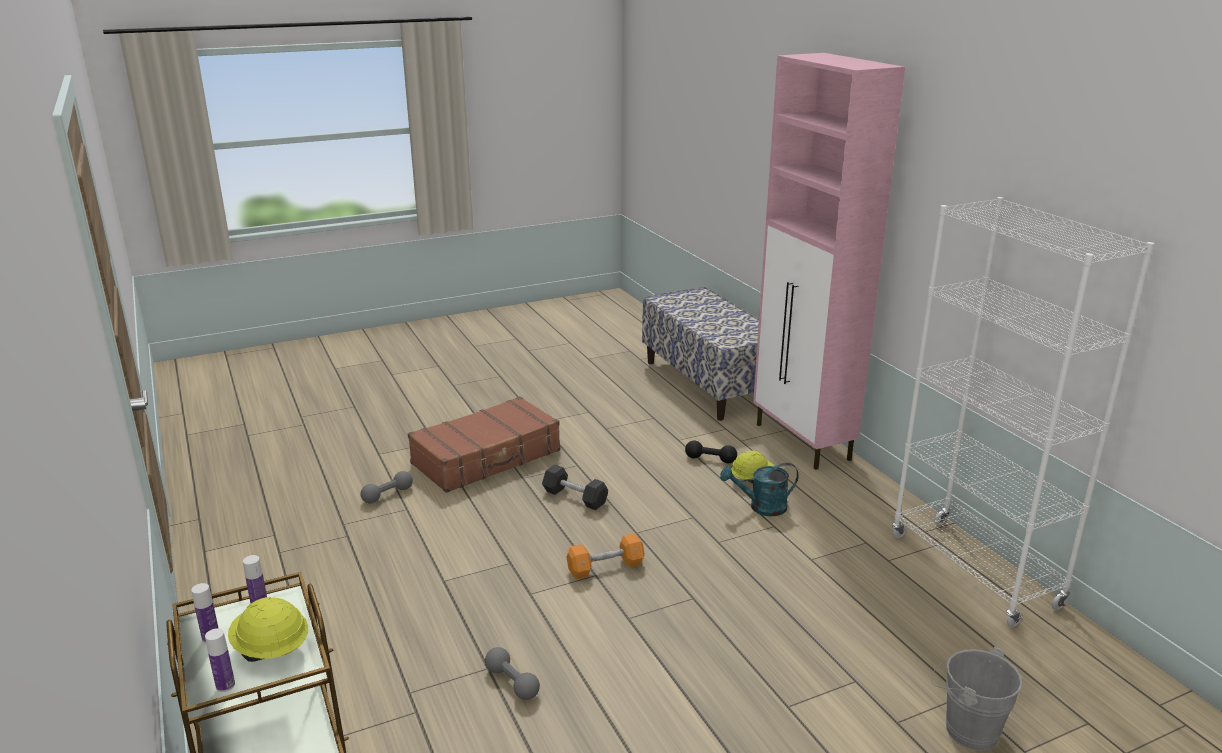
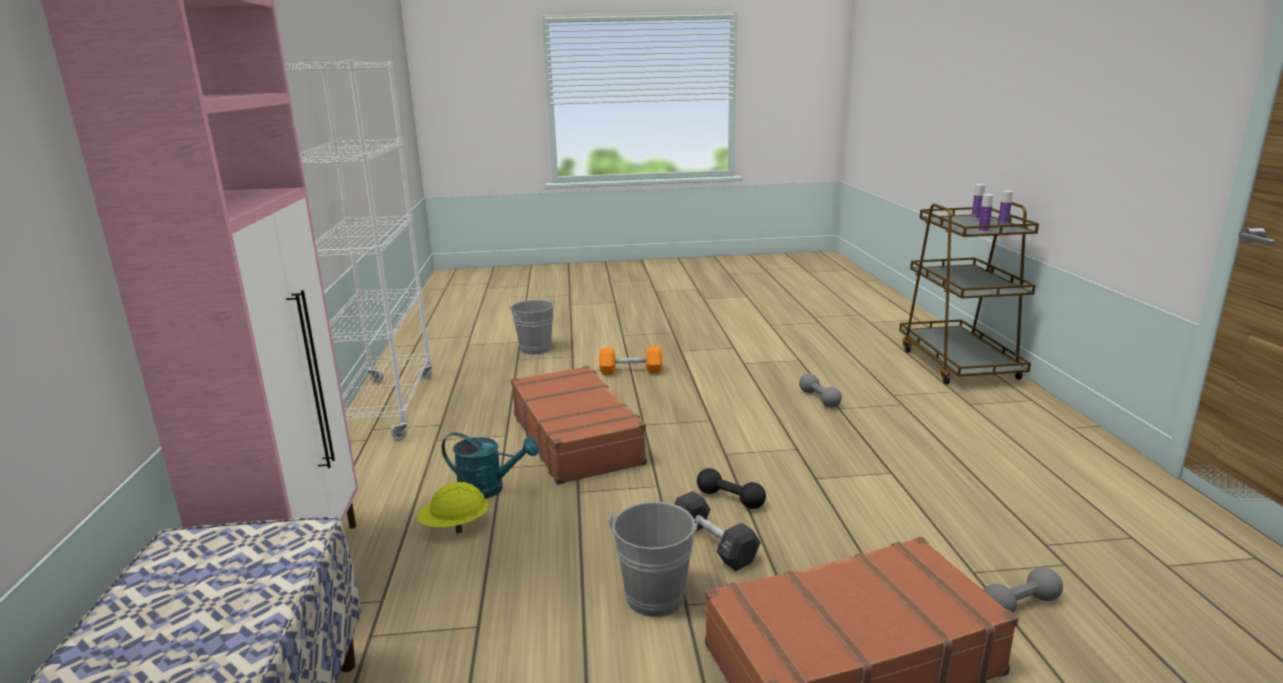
camera: 160 degrees left, 5 degrees down
yellow hard hat [228,597,308,662] -> none
orange dumbbell [566,533,645,579] -> orange dumbbell moved to [599,346,662,375]
black dumbbell [685,441,737,463] -> black dumbbell moved to [697,468,766,509]
none -> brown suitcase [511,366,647,485]
none -> grey bucket [609,501,699,618]

